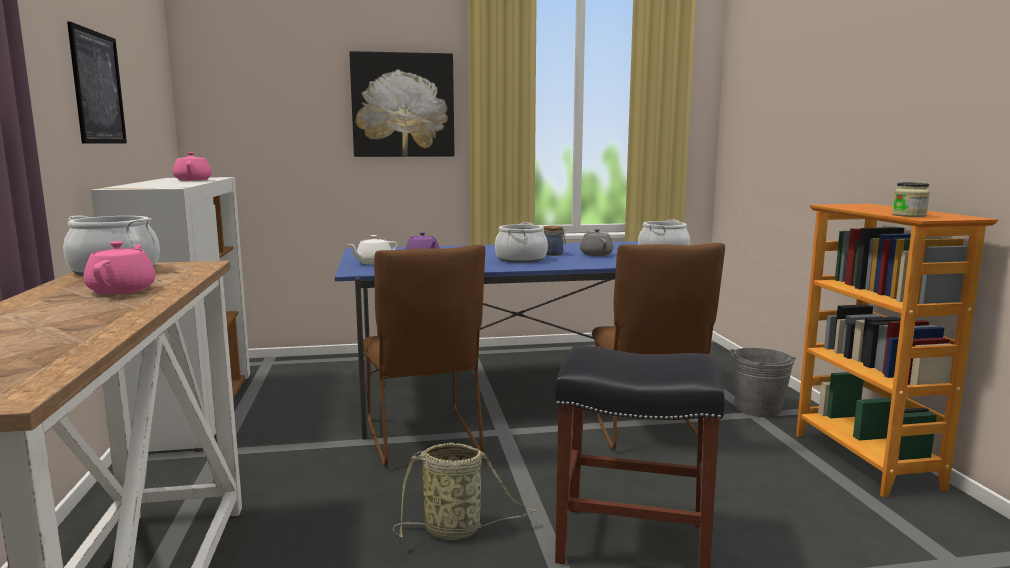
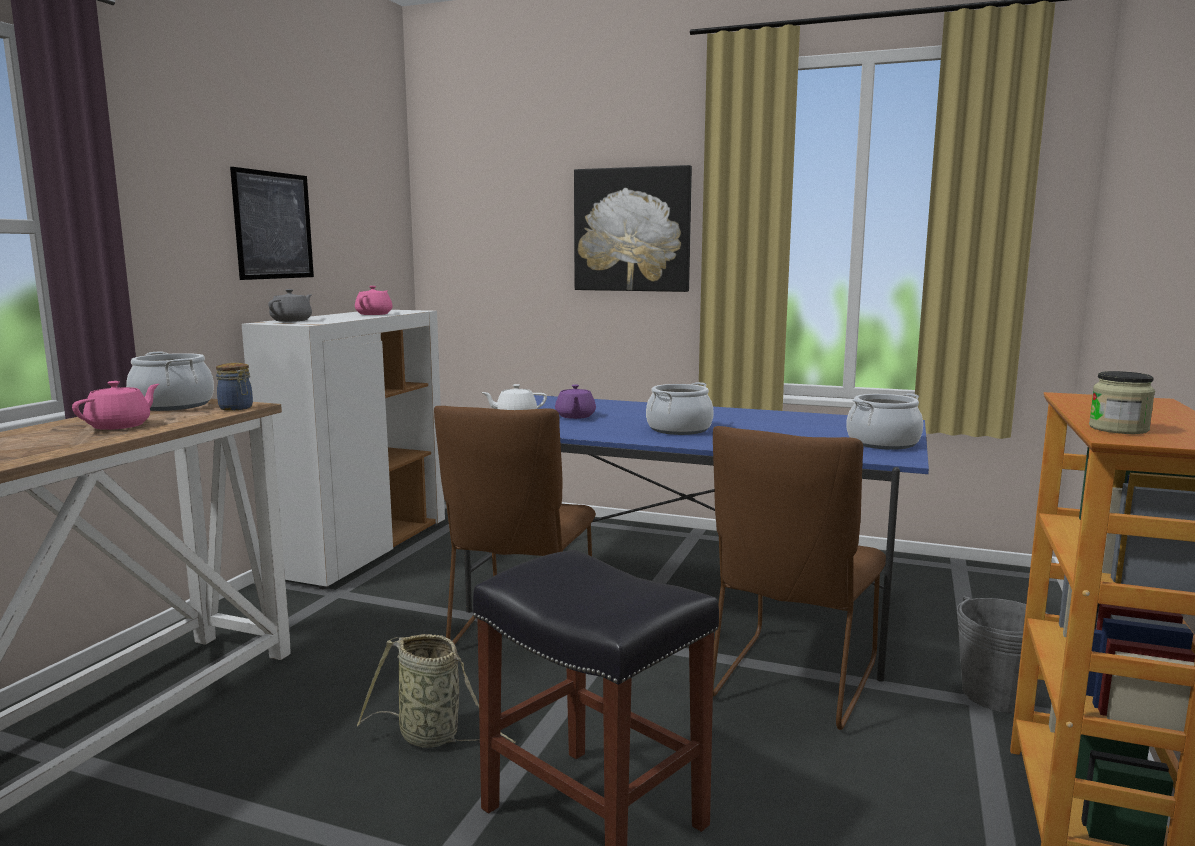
camera: 30 degrees right, 0 degrees up
jar [544,225,566,256] -> jar moved to [216,363,253,411]
grey teapot [580,229,614,256] -> grey teapot moved to [268,289,312,322]

